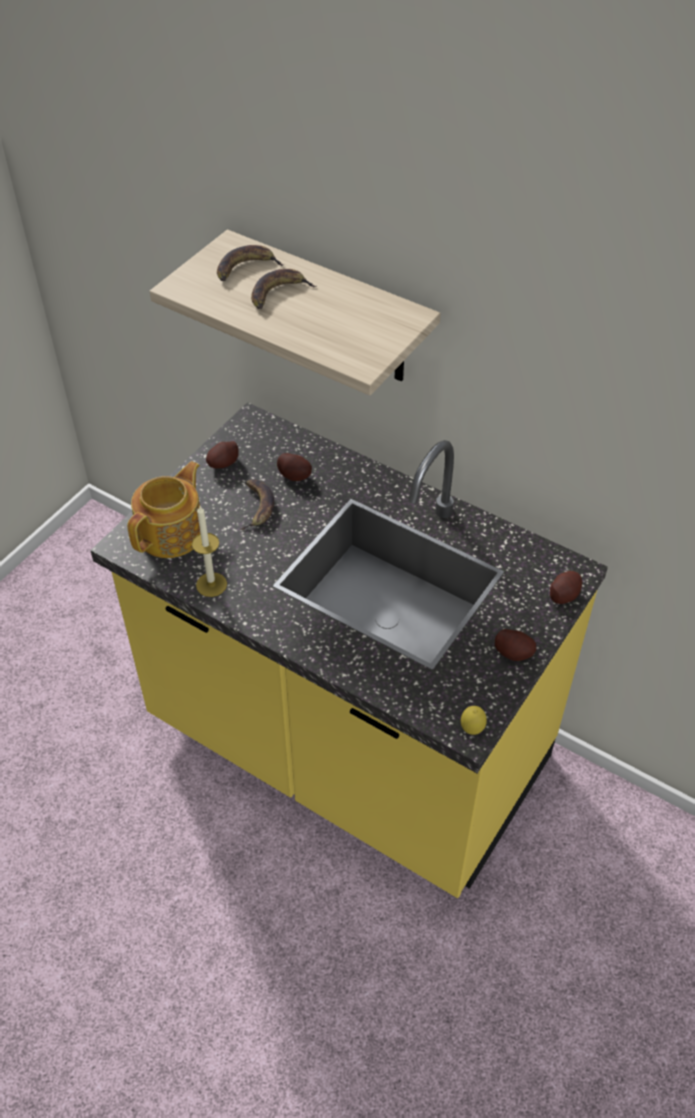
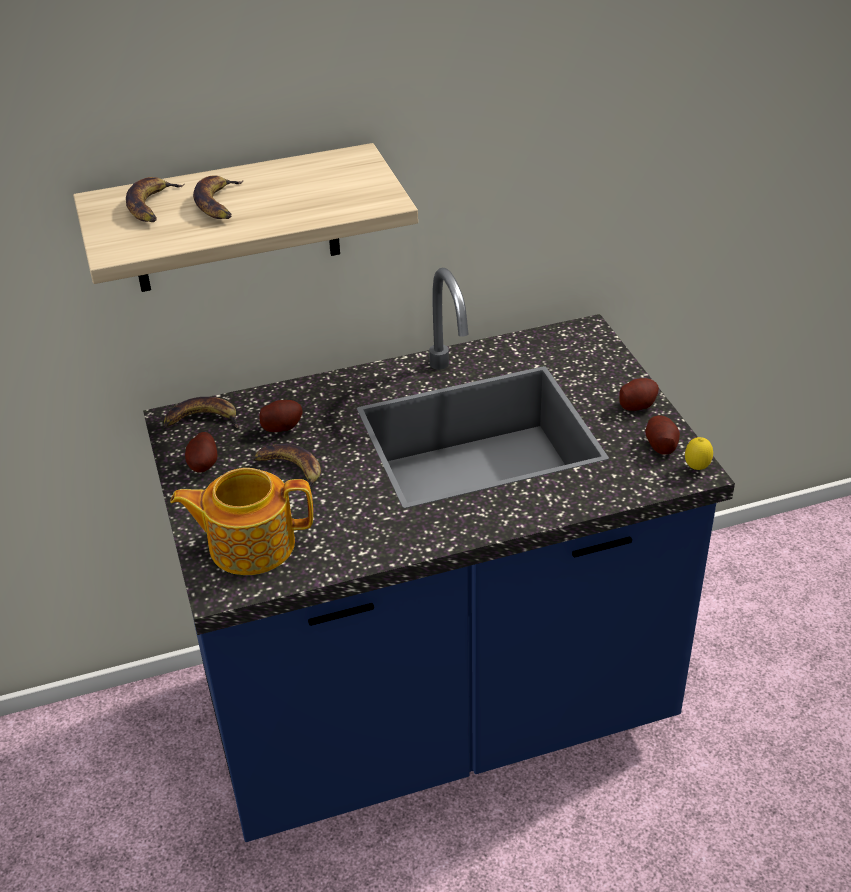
camera: 50 degrees left, 10 degrees down
yellow counter [90,402,608,898] -> blue counter [143,268,735,842]
teapot [127,461,201,558] -> teapot turned 75 degrees counterclockwise [170,468,313,575]
candle [192,506,227,597] -> none
potato [550,571,582,604] -> potato moved to [645,415,680,455]
none -> banana [164,397,239,428]

